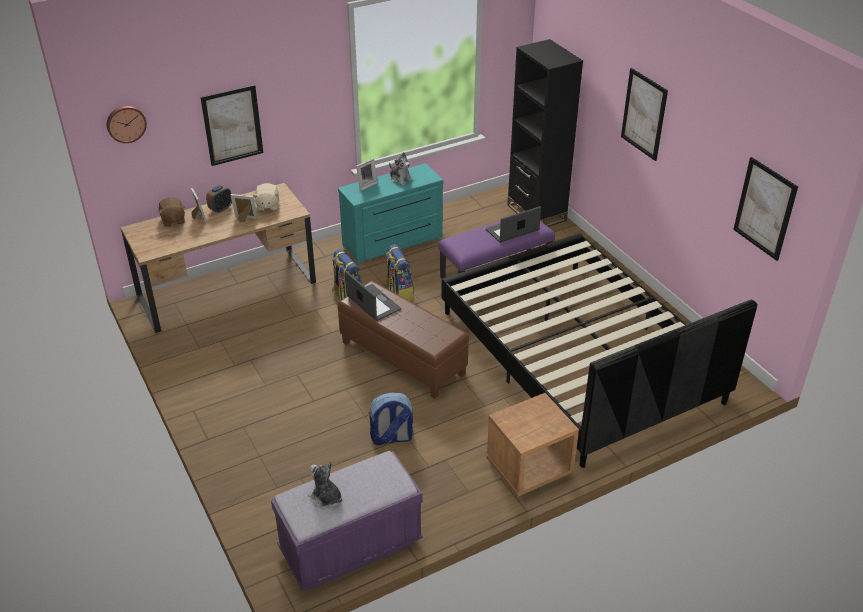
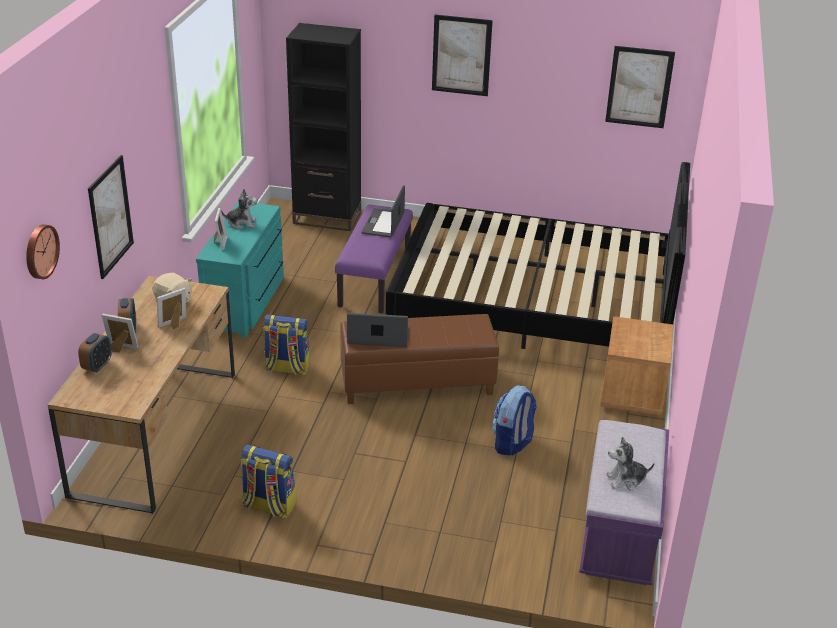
camera: 50 degrees left, 5 degrees down
brown plush toy [159,197,185,227] -> alarm clock [78,333,112,372]
backpack [384,244,414,301] -> backpack moved to [241,445,296,518]

